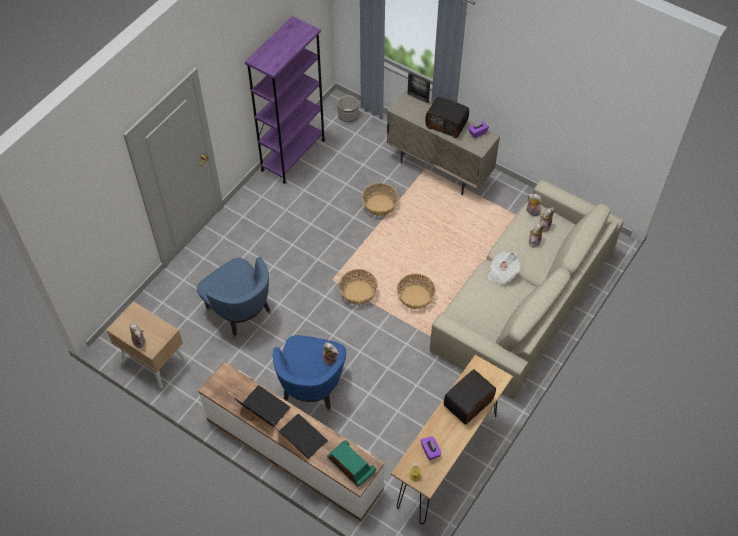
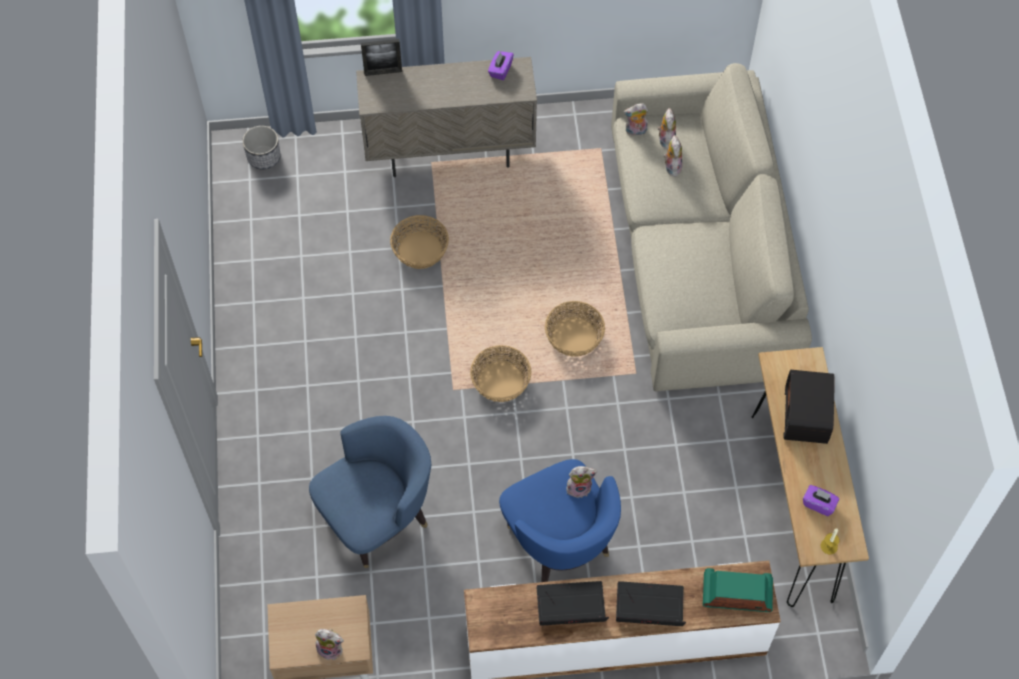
camera: 40 degrees left, 5 degrees up
blue armchair [197,257,271,339] -> blue armchair turned 45 degrees counterclockwise [309,416,431,568]
purple bookcase [245,16,325,184] -> none
radio [425,97,469,138] -> none
newspaper [488,251,521,285] -> none

